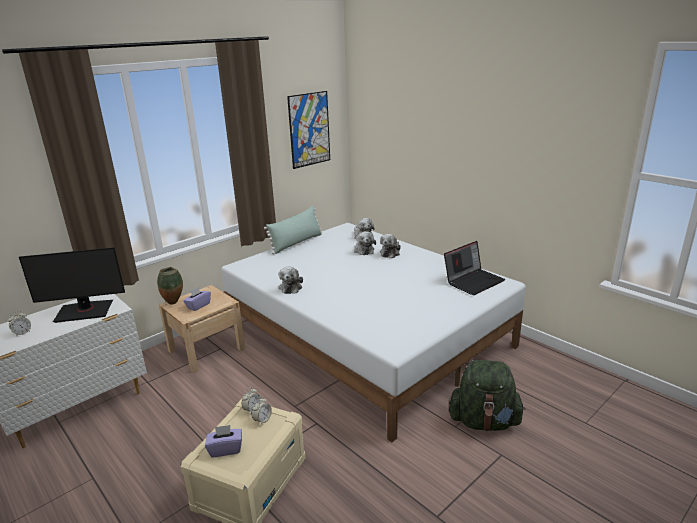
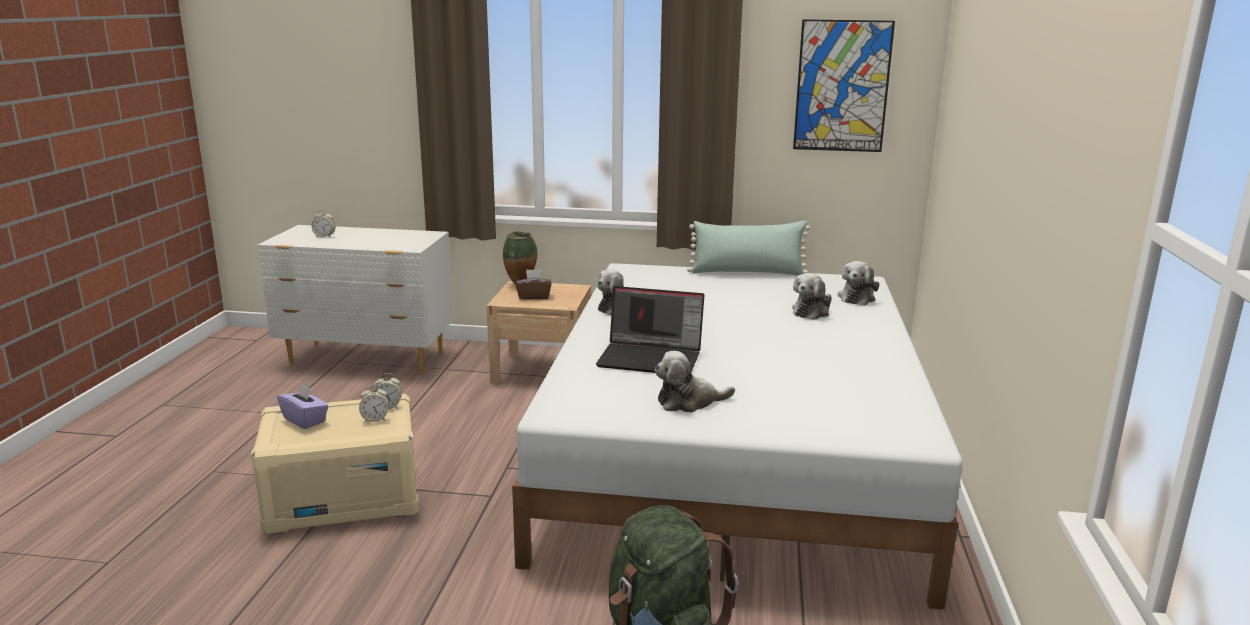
camera: 50 degrees right, 5 degrees down
monitor [19,247,125,323] -> none
purple tissue box [183,287,211,311] -> brown tissue box [515,269,552,300]
plush toy [380,234,401,258] -> plush toy moved to [654,351,735,412]
laptop [444,241,505,295] -> laptop moved to [596,286,704,373]

